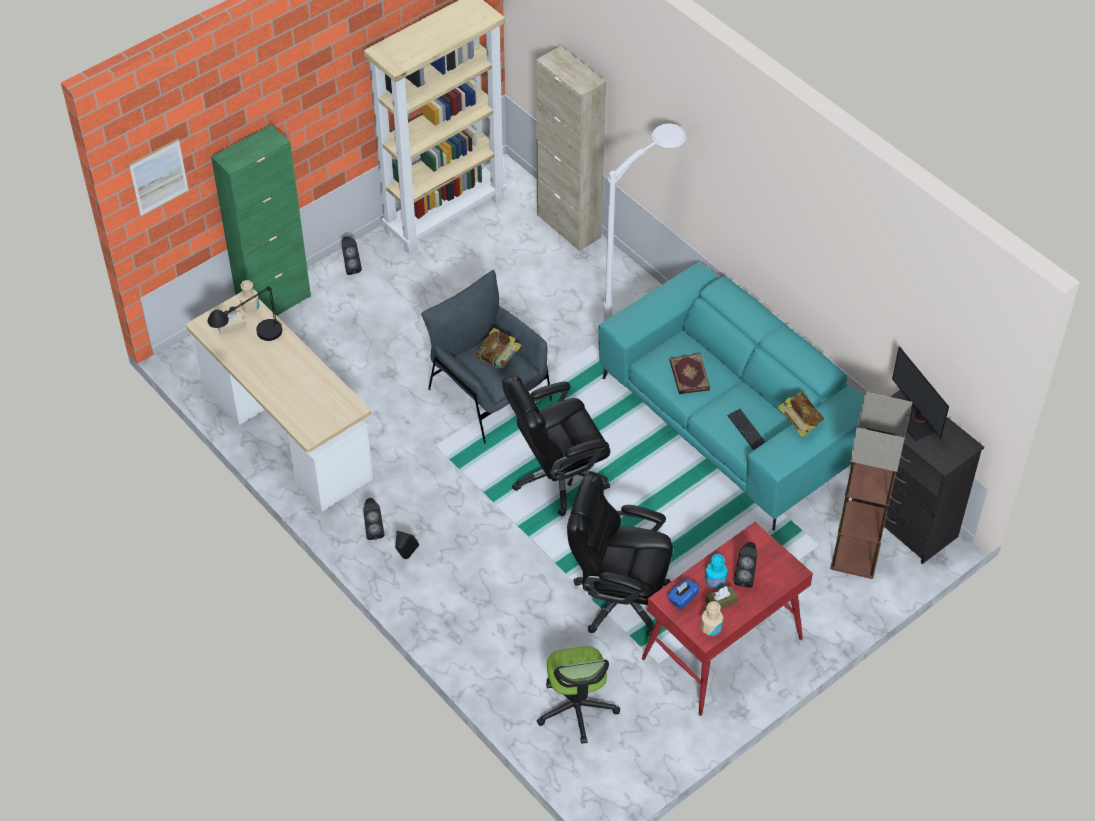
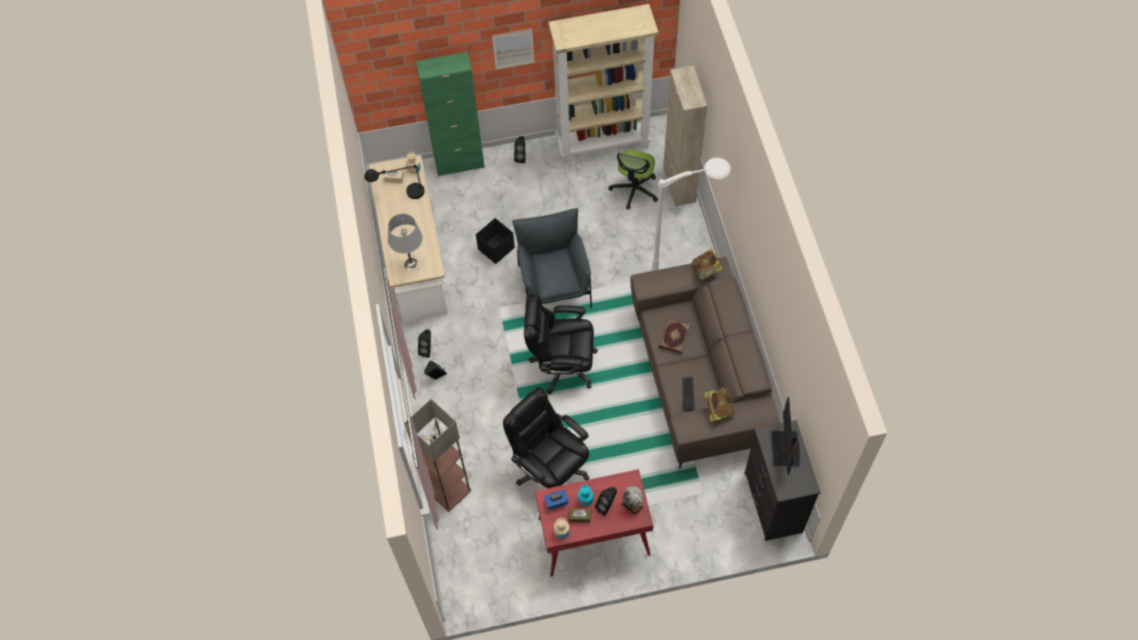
camera: 30 degrees right, 10 degrees up
picture [129,138,189,217] -> picture moved to [492,28,535,70]
book [476,328,522,368] -> book moved to [692,248,723,280]
office chair [537,646,620,744] -> office chair moved to [609,150,658,209]
turquoise sofa [598,263,866,530] -> brown sofa [630,257,780,469]
floor lamp [830,392,913,579] -> floor lamp moved to [404,399,471,512]
none -> grey table lamp [388,214,423,271]
none -> black storage box [476,218,515,264]
none -> globe [621,486,644,516]

